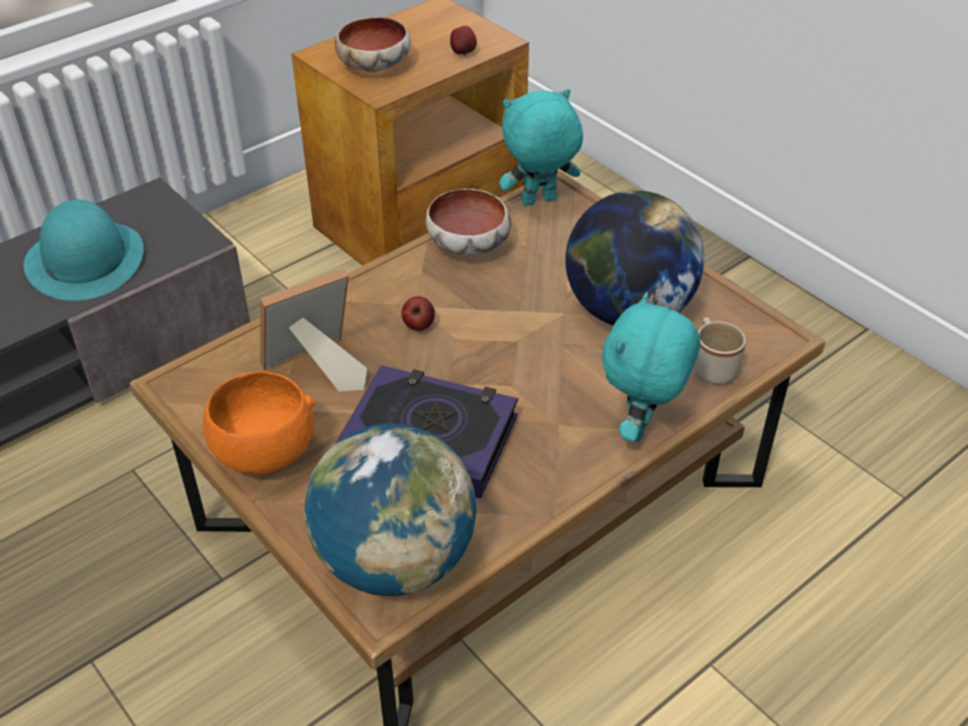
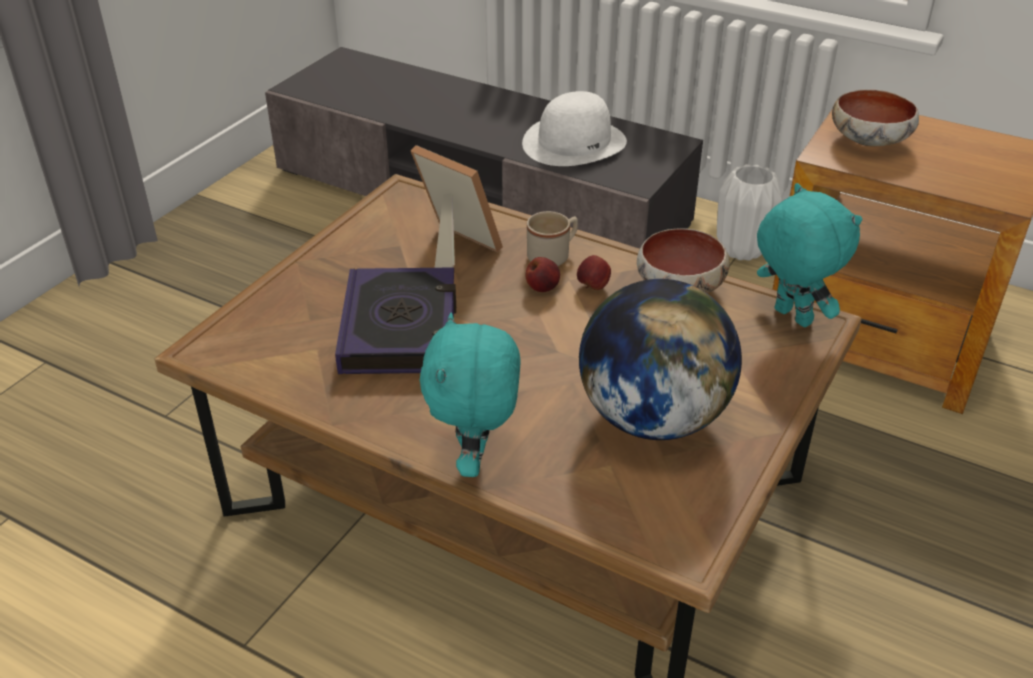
camera: 70 degrees right, 5 degrees down
turquoise hat [24,200,144,301] -> white hat [522,91,627,166]
orange bowl [203,371,315,474] -> none
globe [304,423,476,596] -> none
apple [450,25,477,56] -> apple moved to [577,255,611,290]
turquoise plush toy [602,292,701,442] -> turquoise plush toy turned 90 degrees counterclockwise [420,313,521,477]
beige mug [693,317,746,384] -> beige mug moved to [527,211,578,266]
none -> white vase [717,164,784,261]

